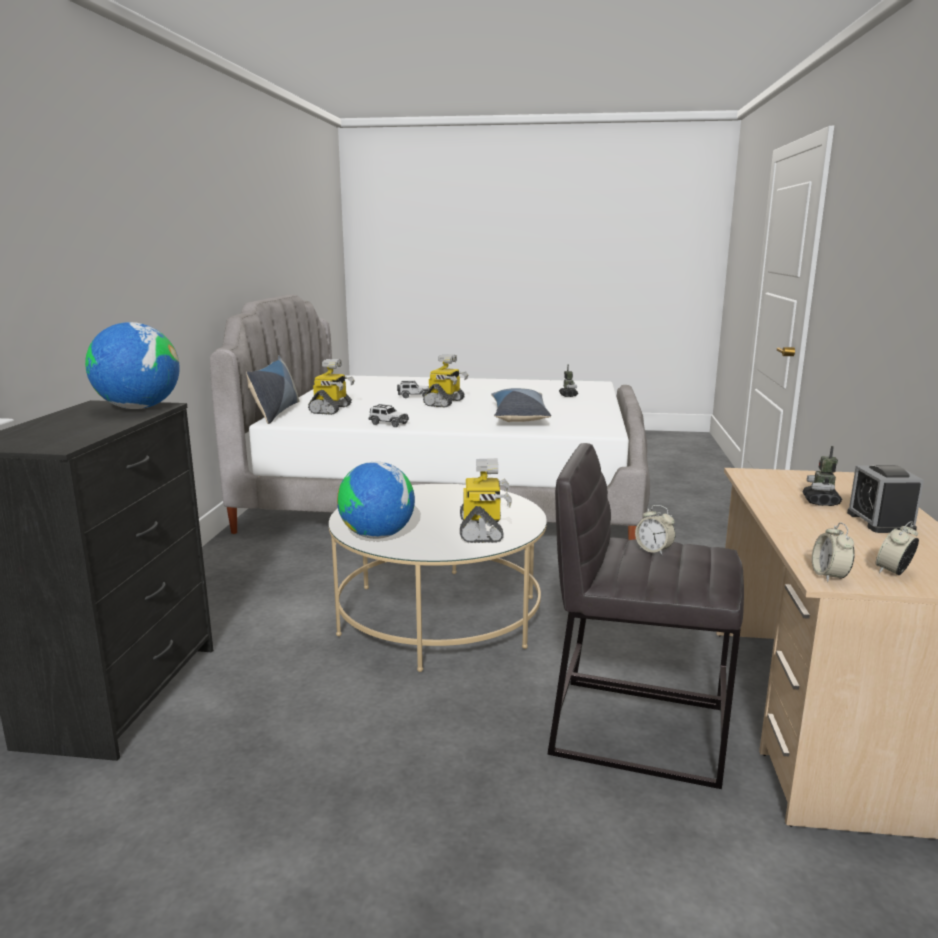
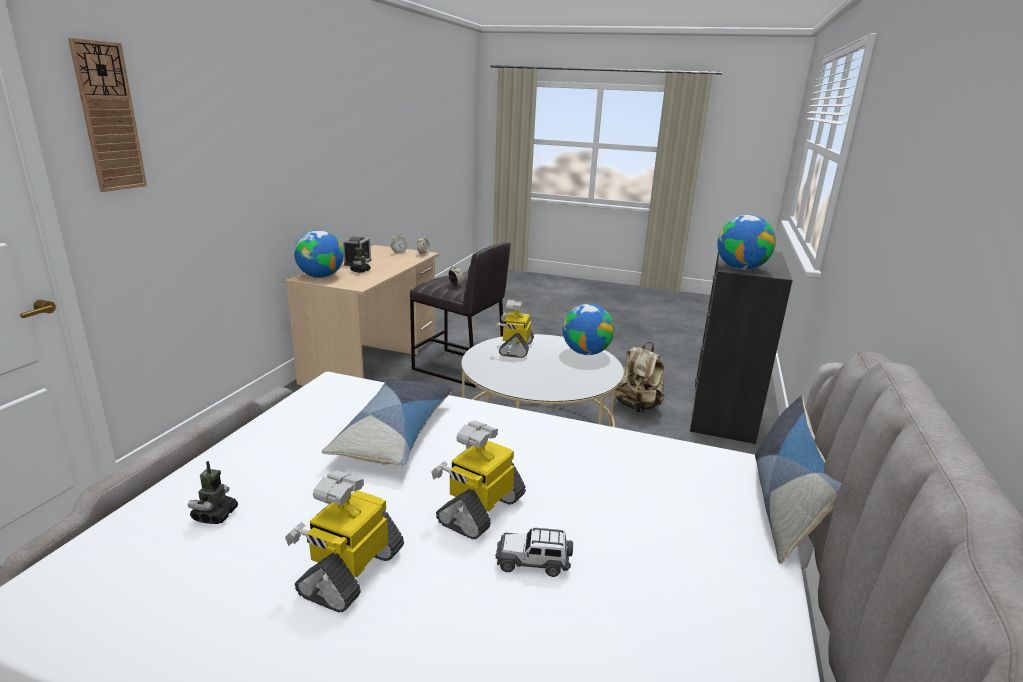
camera: 170 degrees left, 5 degrees up
toy robot [308,359,355,415] -> toy robot moved to [285,470,404,613]
toy car [368,404,409,427] -> none
none -> wall clock [68,38,147,192]
none -> globe [294,230,344,278]
none -> beige backpack [615,342,665,413]

